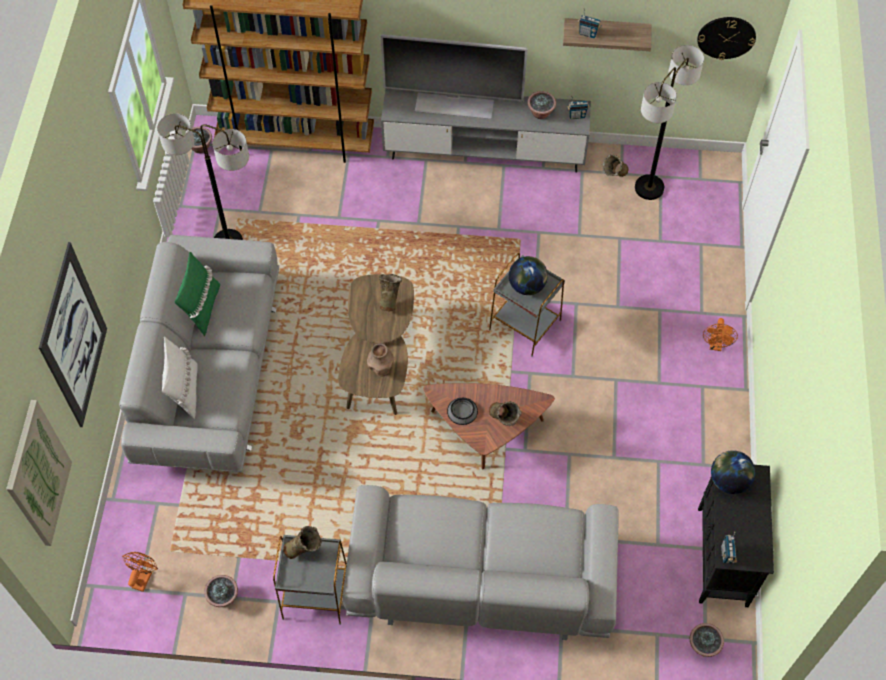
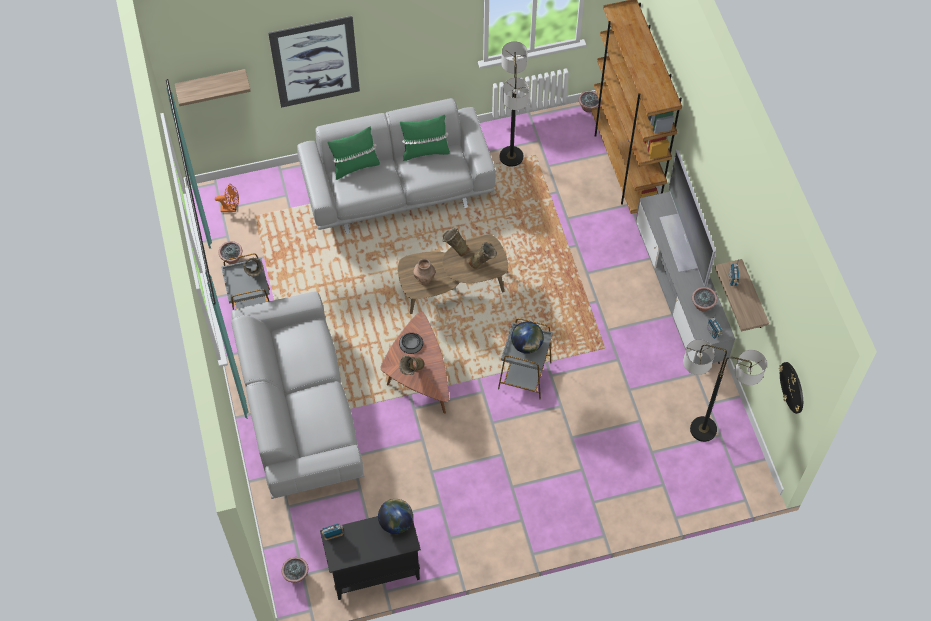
camera: 70 degrees right, 0 degrees up
picture [6,400,72,546] -> shelf [175,69,251,106]
white pillow [162,337,198,419] -> green pillow [327,127,380,180]
beige vase [602,155,629,177] -> beige vase moved to [442,228,469,256]
orange fan [703,318,738,351] -> none

